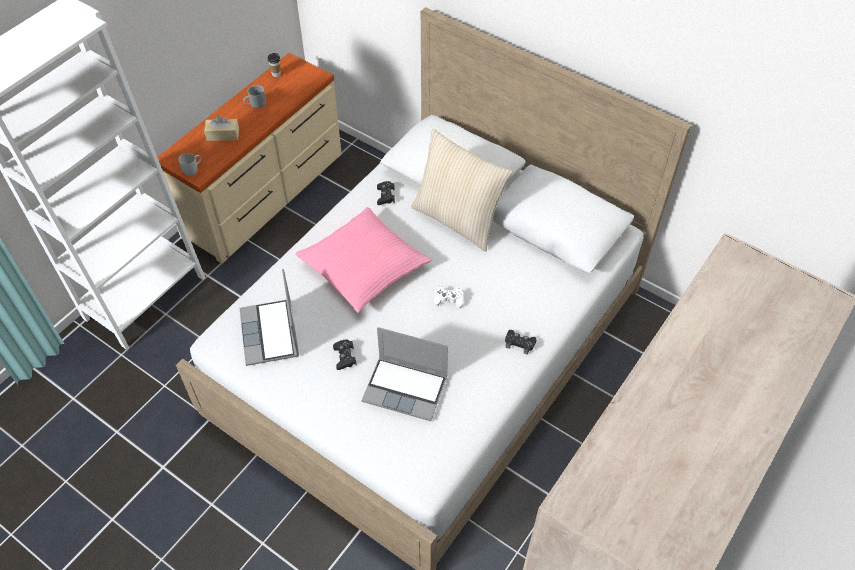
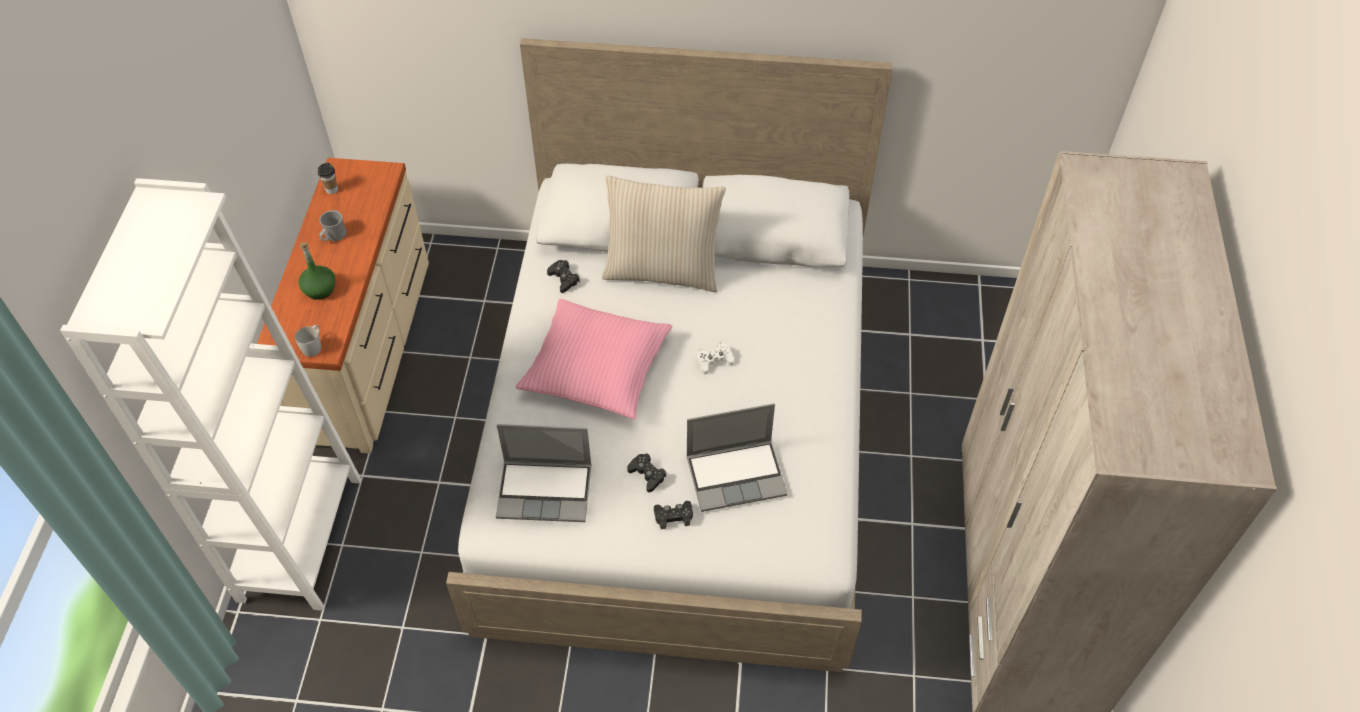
camera: 30 degrees left, 0 degrees up
beige tissue box [204,116,239,141] -> green bottle [299,242,335,300]
laptop [239,269,299,366] -> laptop turned 45 degrees counterclockwise [496,424,592,522]
black game controller [505,330,537,354] -> black game controller moved to [654,501,693,529]

